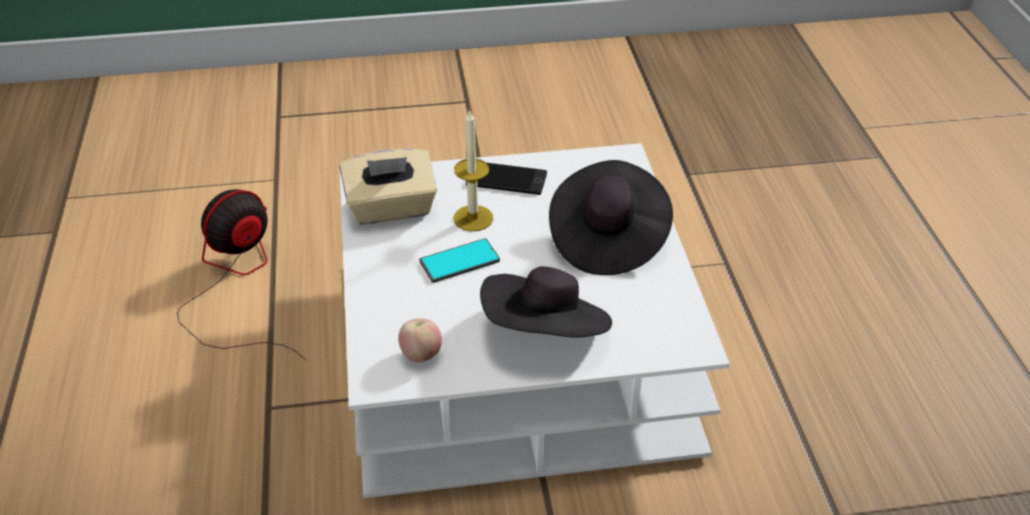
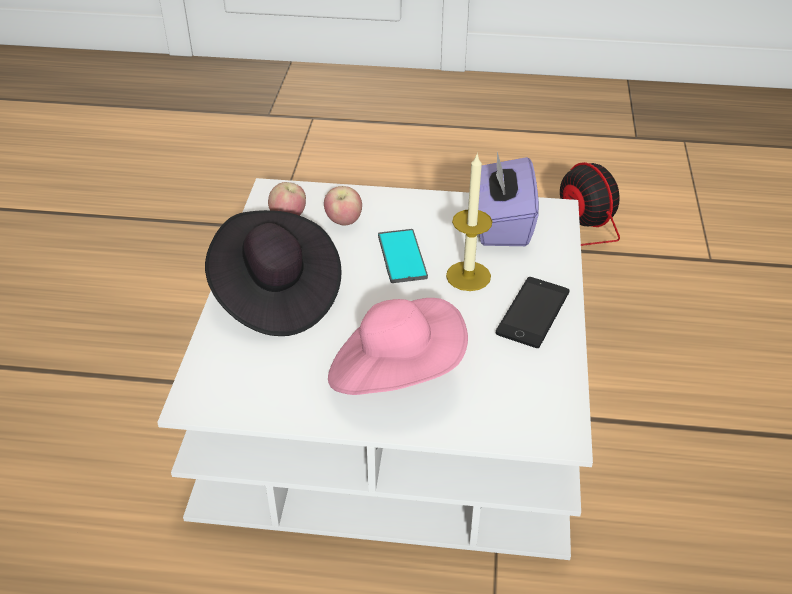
camera: 105 degrees right, 0 degrees up
beige tissue box [340,148,437,225] -> purple tissue box [478,152,539,246]
black hat [549,160,673,275] -> pink hat [328,298,468,395]
none -> apple [324,186,362,226]

